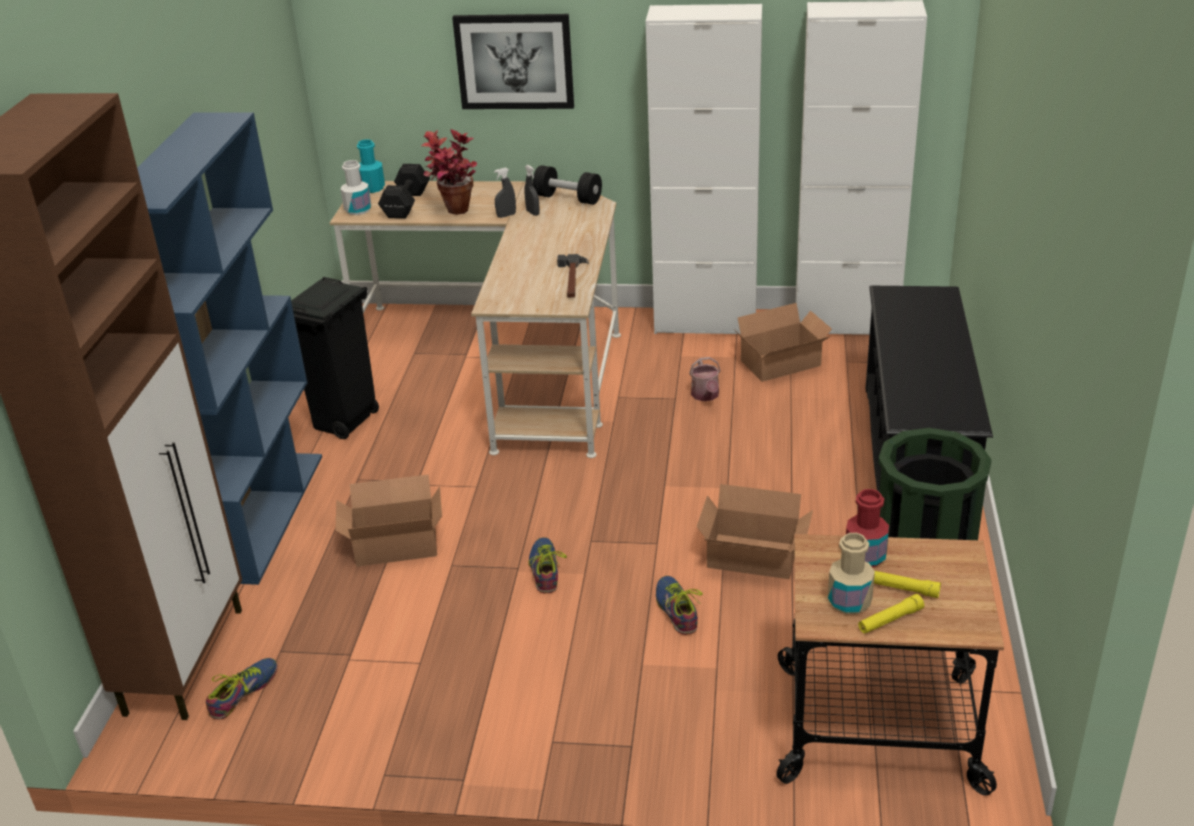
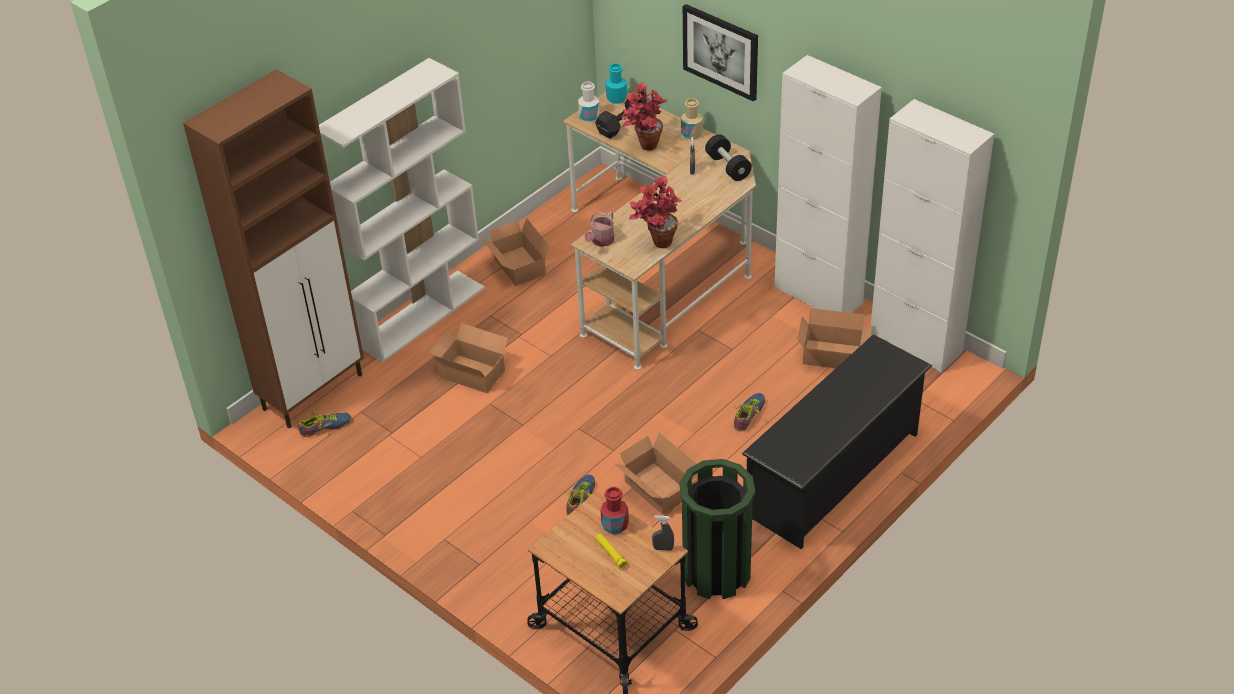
camera: 35 degrees right, 10 degrees up
blue bookcase [137,112,322,585] -> white bookcase [319,58,485,363]
black trash can [291,277,379,439] -> cardboard box [481,218,549,286]
grey spray bottle [494,168,516,218] -> grey spray bottle moved to [652,516,674,551]
shoe [528,537,567,593] -> shoe moved to [734,393,765,431]
hammer [557,254,589,298] -> potted plant [629,176,682,248]
watering can [689,357,721,401] -> watering can moved to [584,212,614,247]
beige bottle [828,533,875,614] -> beige bottle moved to [681,98,703,139]
yellow flashlight [858,594,924,634] -> none

